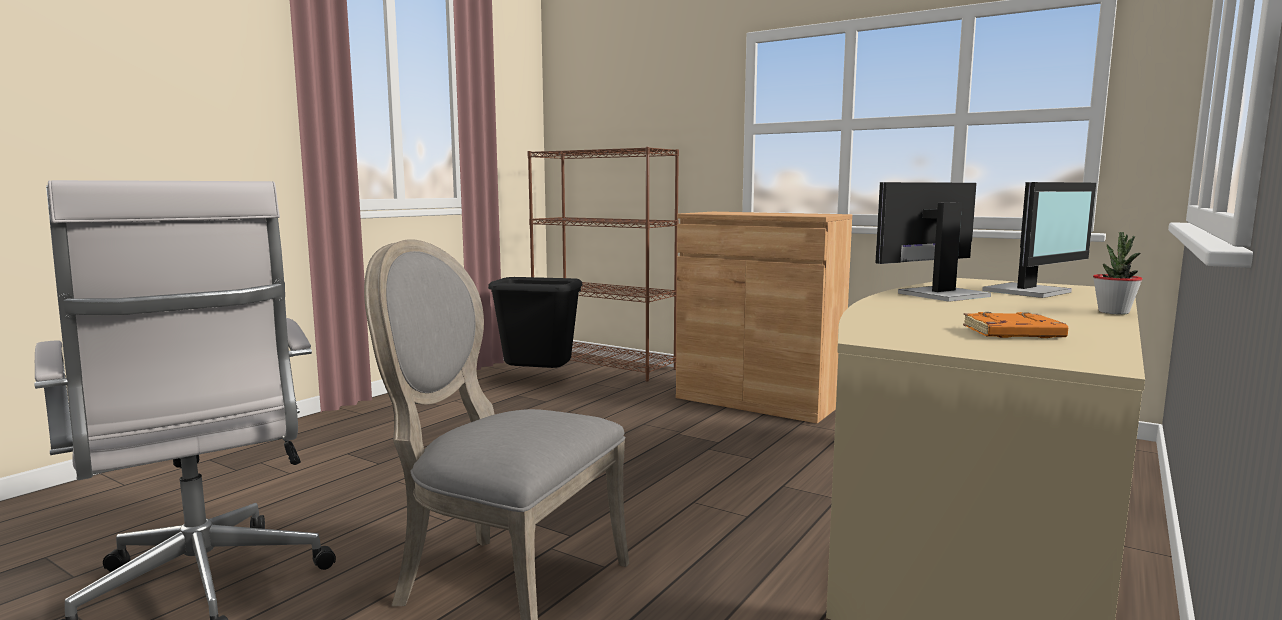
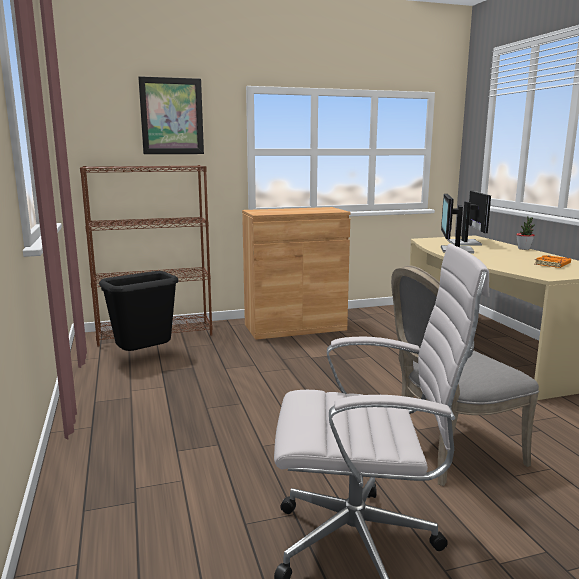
camera: 50 degrees left, 5 degrees up
none -> picture [138,76,204,154]

